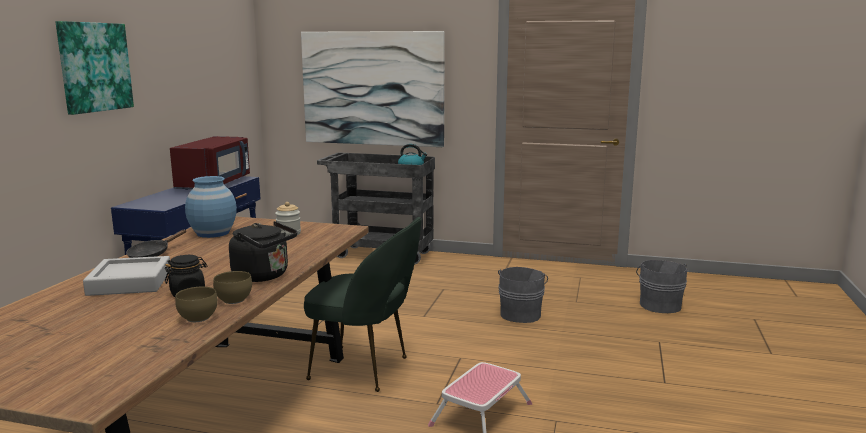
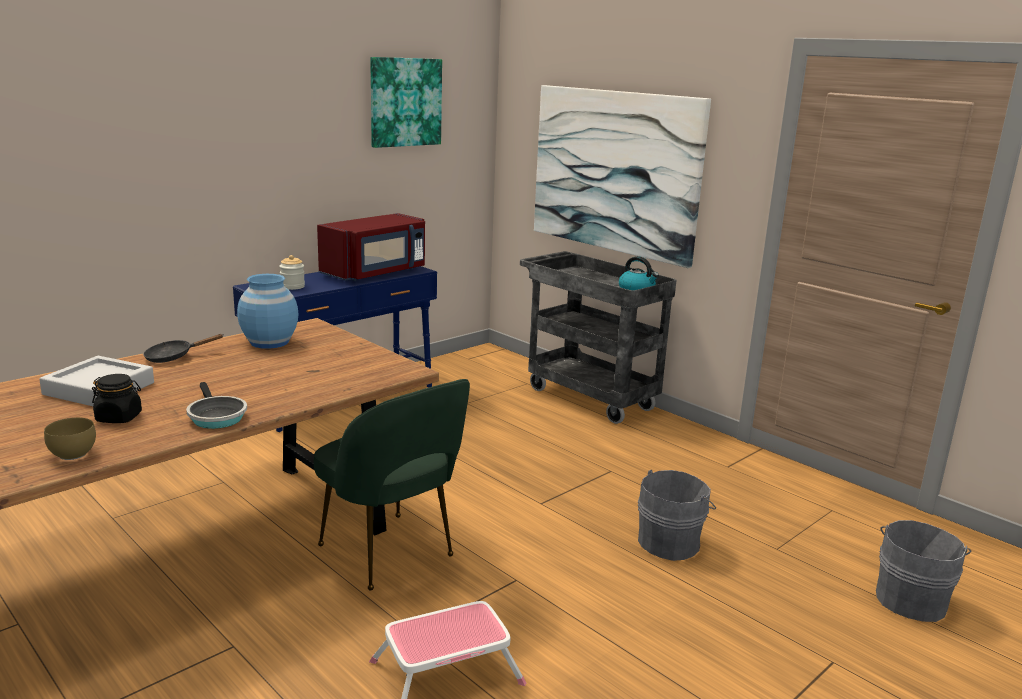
camera: 30 degrees right, 5 degrees up
picture [55,21,134,115] -> picture moved to [370,57,442,148]
brown bowl [213,271,252,304] -> none
black kettle [229,221,297,282] -> frying pan [186,382,247,429]
jar [275,202,301,237] -> jar moved to [279,255,305,290]

